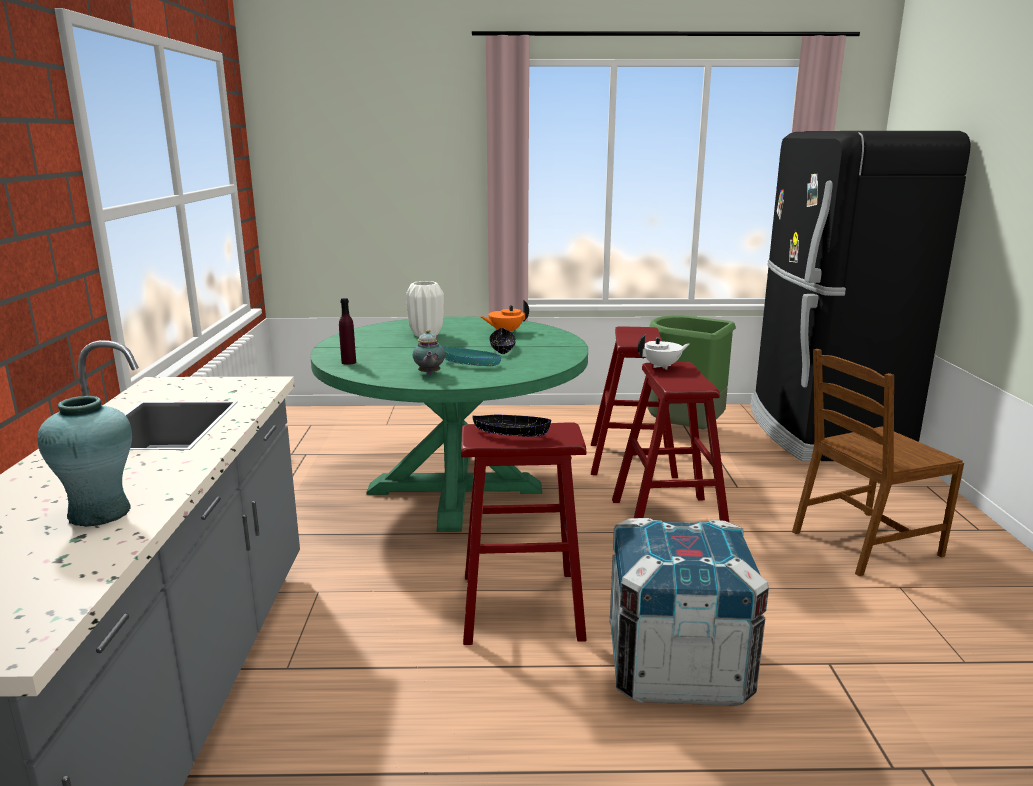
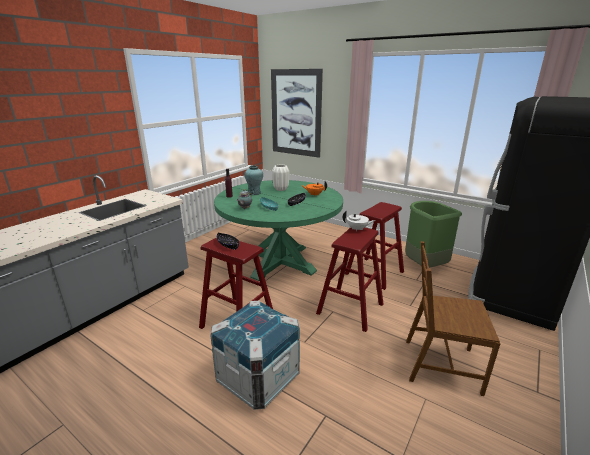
camera: 35 degrees right, 5 degrees up
turquoise vase [37,396,132,527] -> turquoise vase moved to [244,166,263,195]
none -> picture [271,69,323,158]

